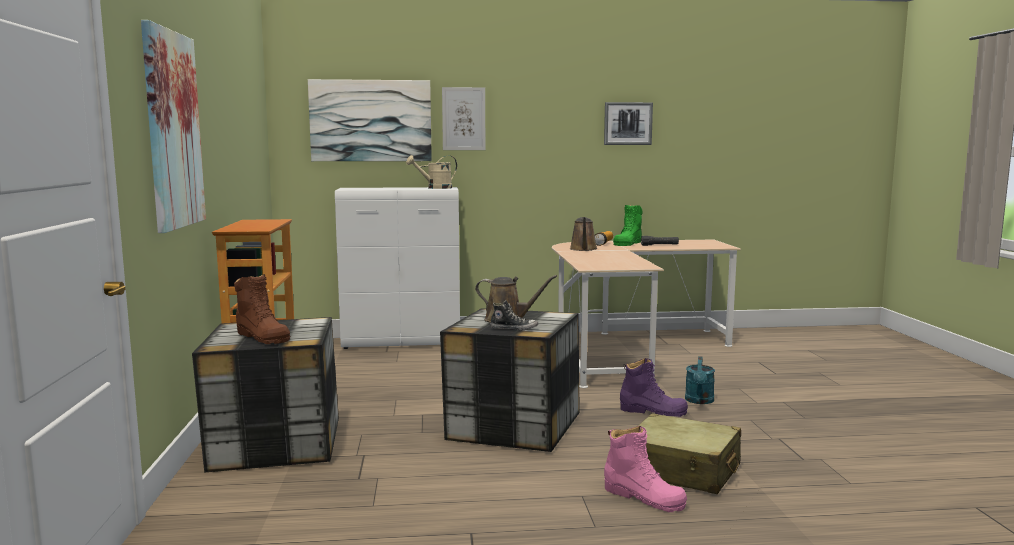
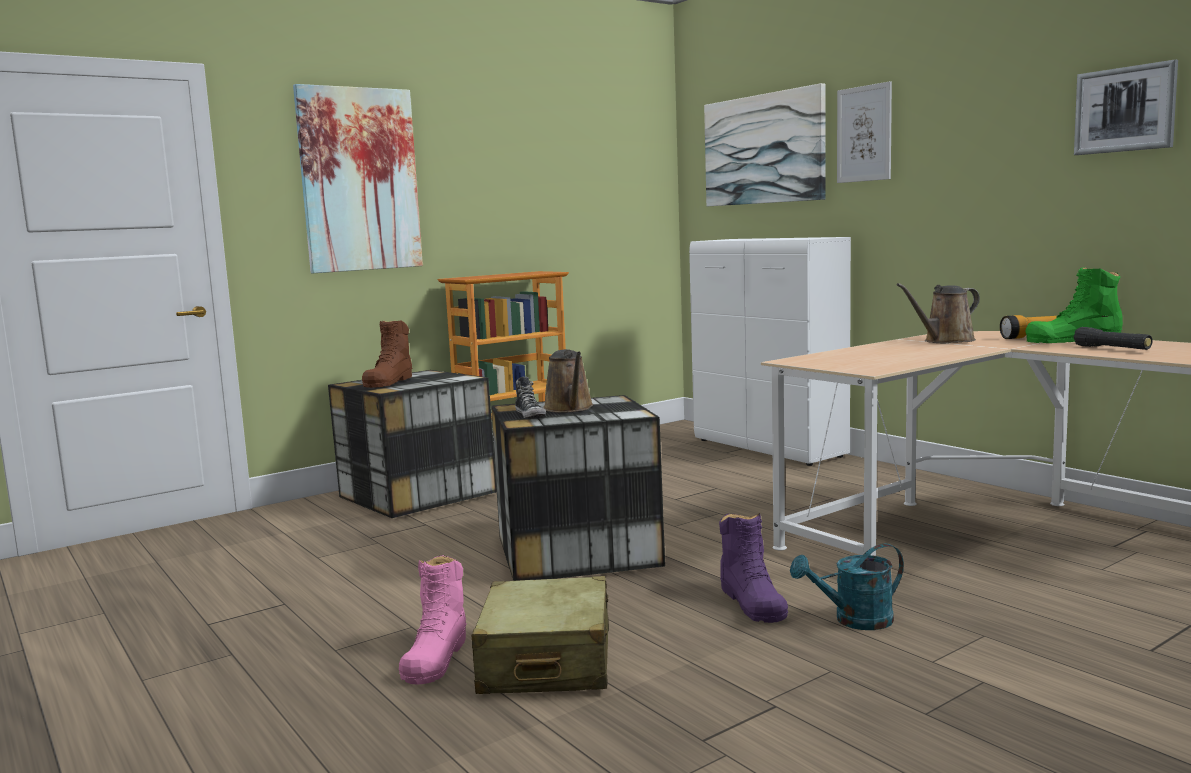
camera: 60 degrees right, 0 degrees up
beige watering can [406,155,457,189] -> none

